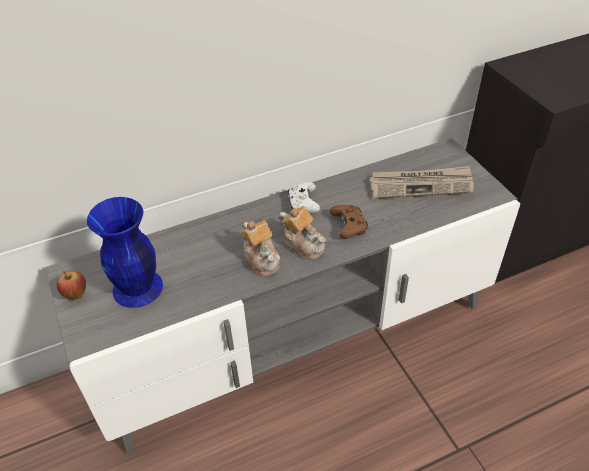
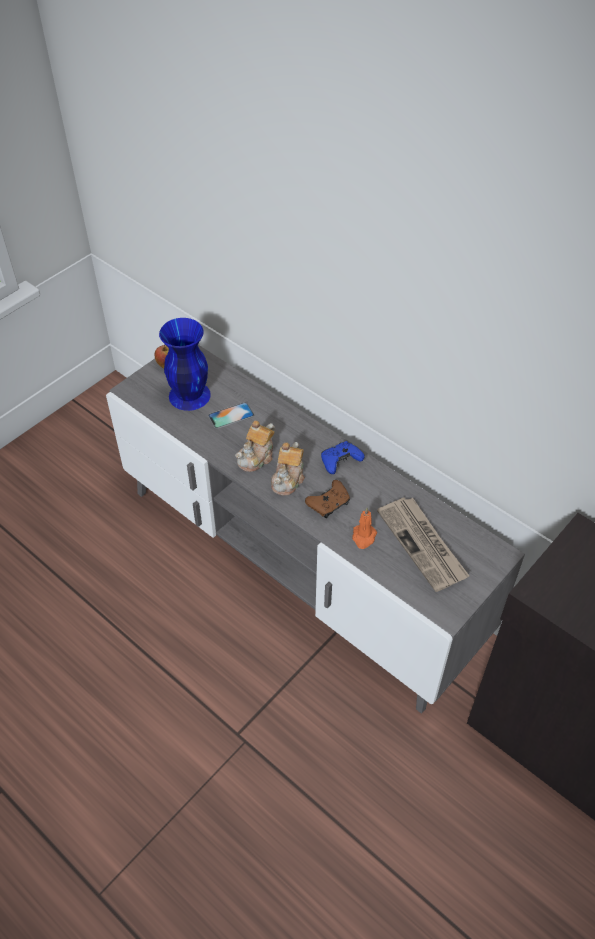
camera: 65 degrees right, 5 degrees up
white game controller [288,182,321,213] -> blue game controller [321,441,364,474]
none -> phone [208,402,254,429]
none -> orange candle [352,508,377,549]

